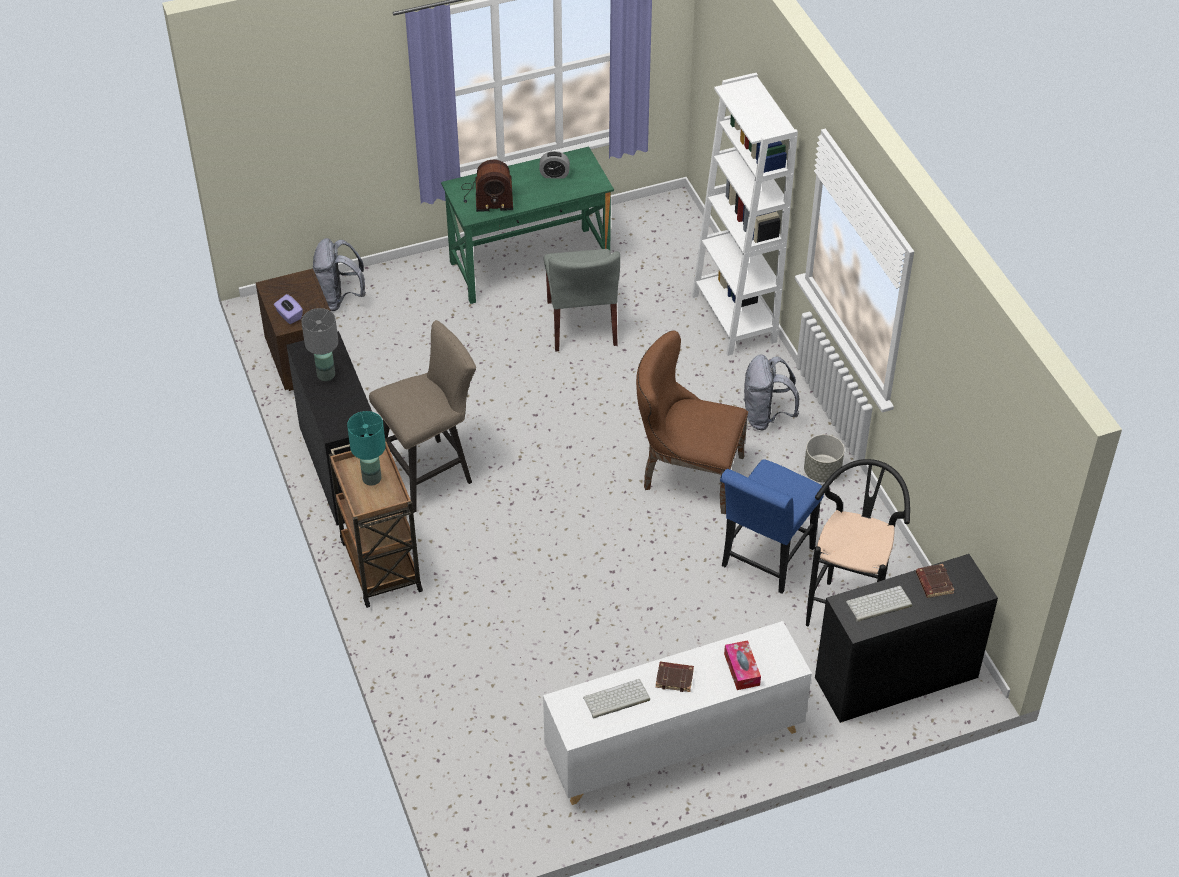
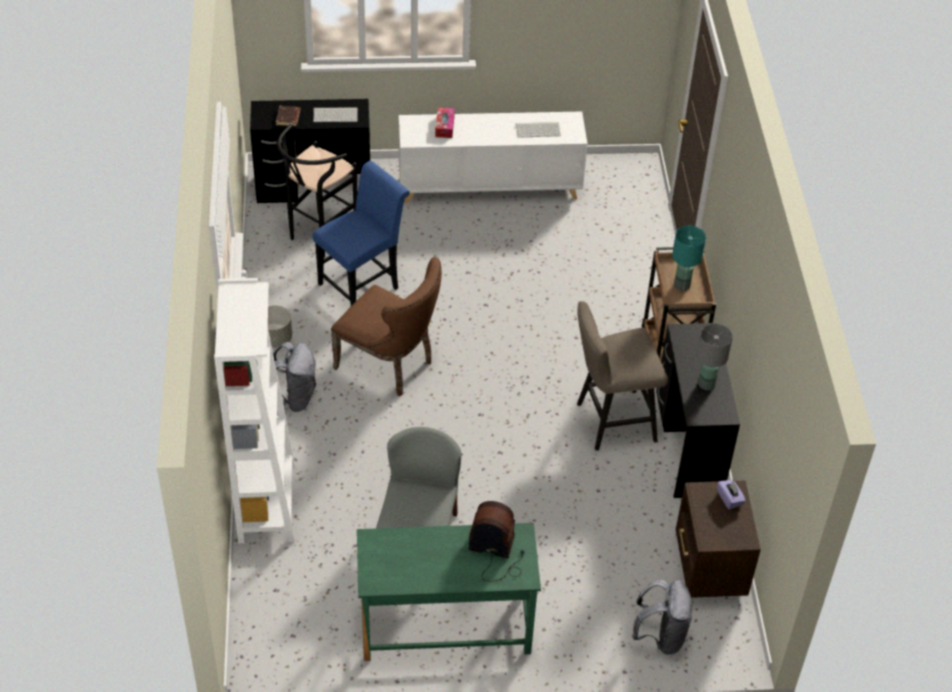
camera: 165 degrees left, 0 degrees up
alarm clock [539,151,570,179] -> none
brown book [655,662,694,692] -> none

